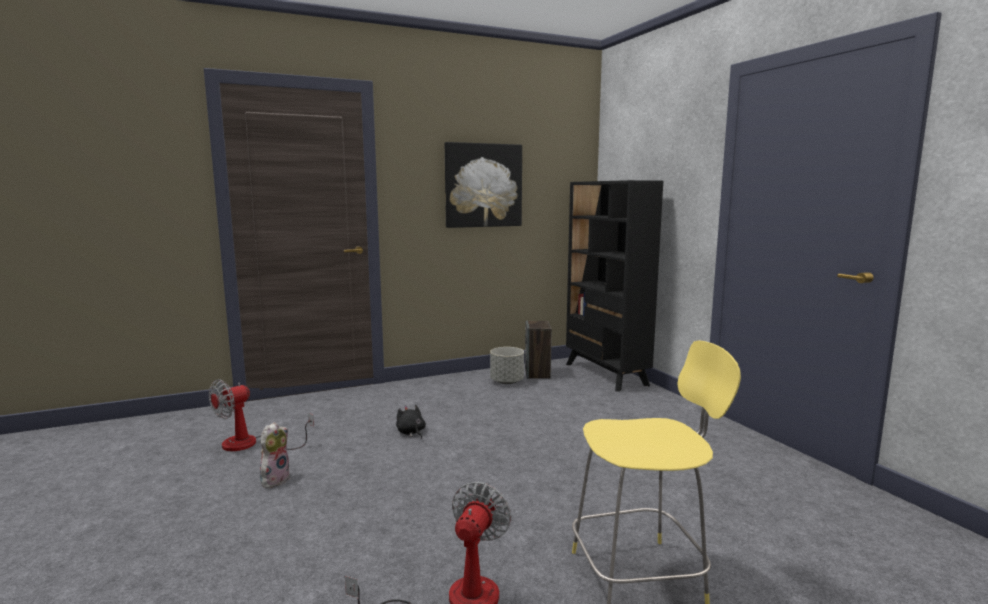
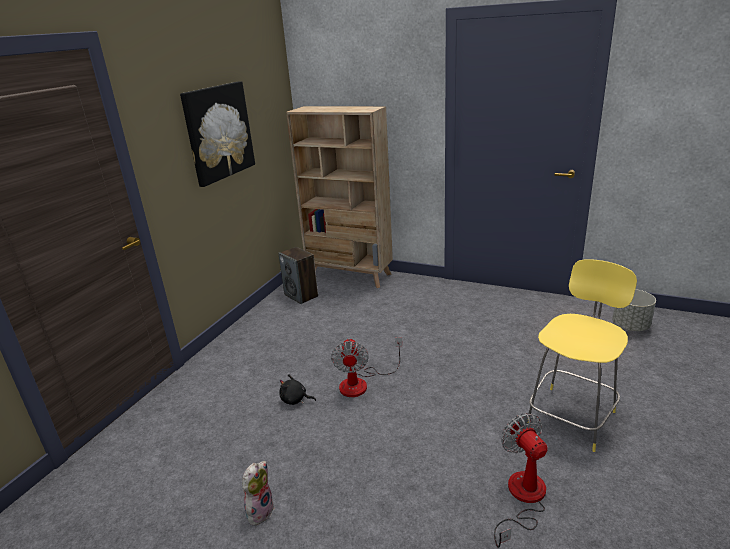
camera: 40 degrees left, 15 degrees up
fan [209,379,314,451] -> fan moved to [331,337,402,397]
plush toy [260,422,290,488] -> plush toy turned 45 degrees clockwise [242,461,275,526]
grey planter [490,347,524,384] -> grey planter moved to [612,289,656,331]
black bookcase [566,180,663,392] -> beige bookcase [286,106,393,288]

